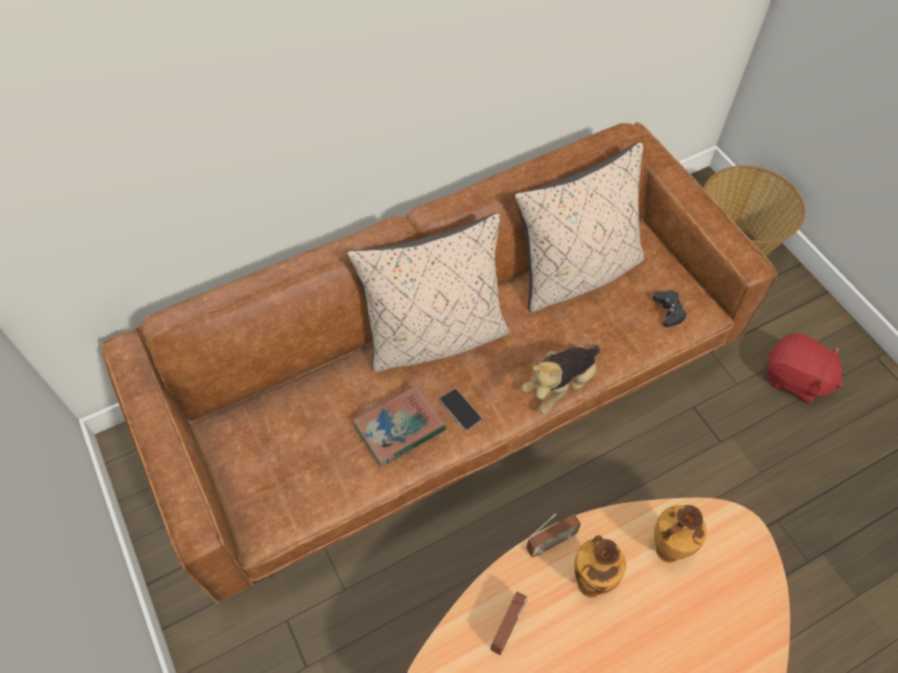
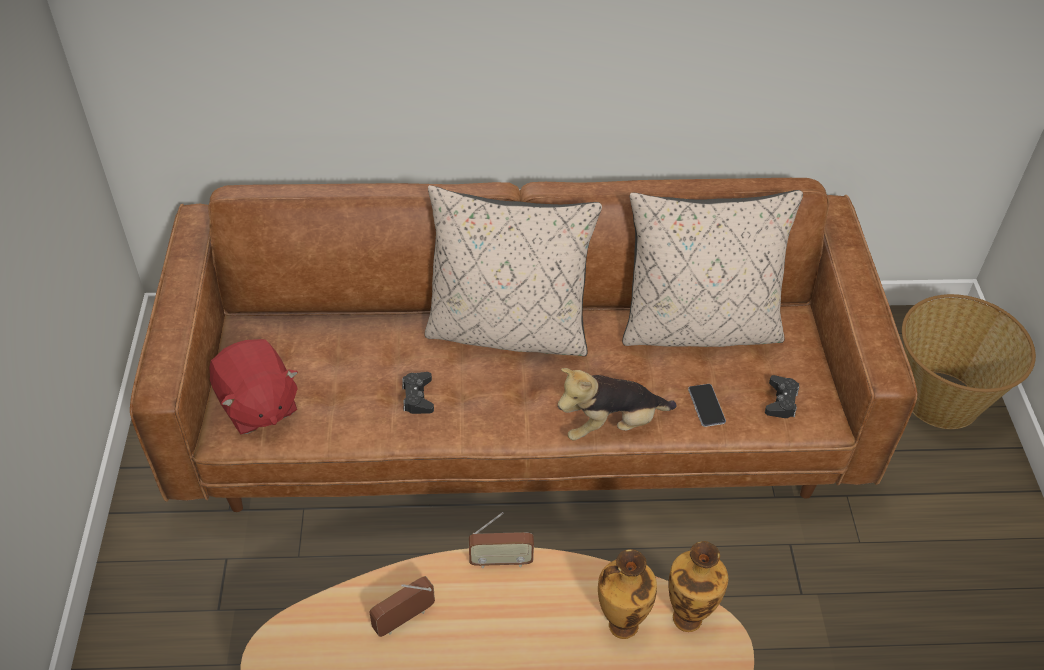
camera: 25 degrees right, 10 degrees down
book [353,384,446,467] -> black game controller [402,372,434,414]
phone [440,389,482,431] -> phone moved to [688,384,726,427]
vase [574,535,626,598] -> vase moved to [669,541,728,632]
red plush toy [767,334,843,403] -> red plush toy moved to [209,339,298,434]

